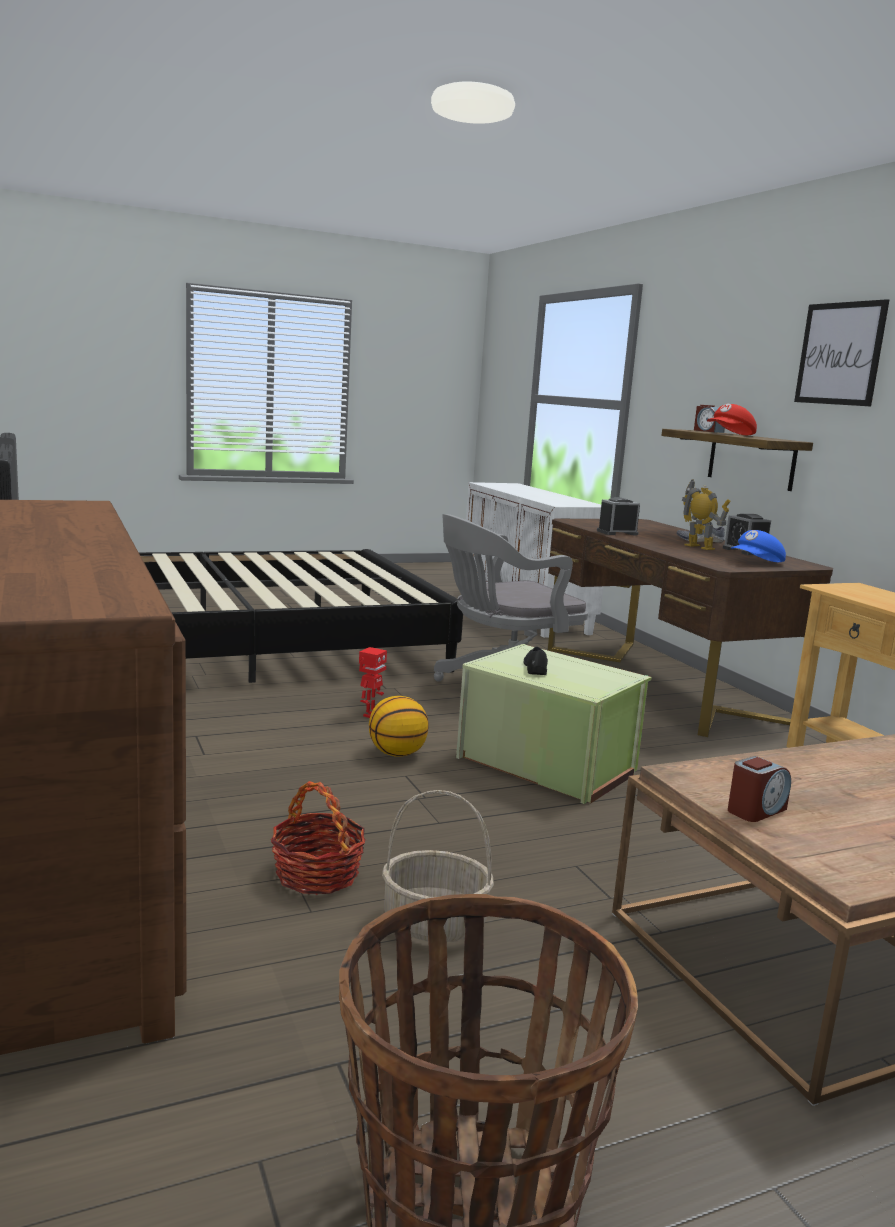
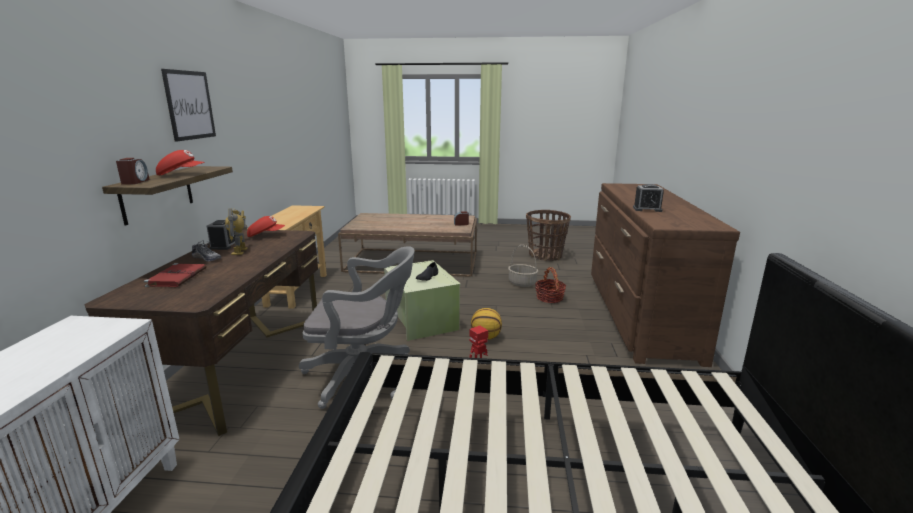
camera: 150 degrees left, 5 degrees up
alarm clock [597,497,640,535] -> alarm clock moved to [633,184,664,212]
blue cap [731,530,786,562] -> red cap [247,216,285,237]
none -> red book [144,263,207,287]

